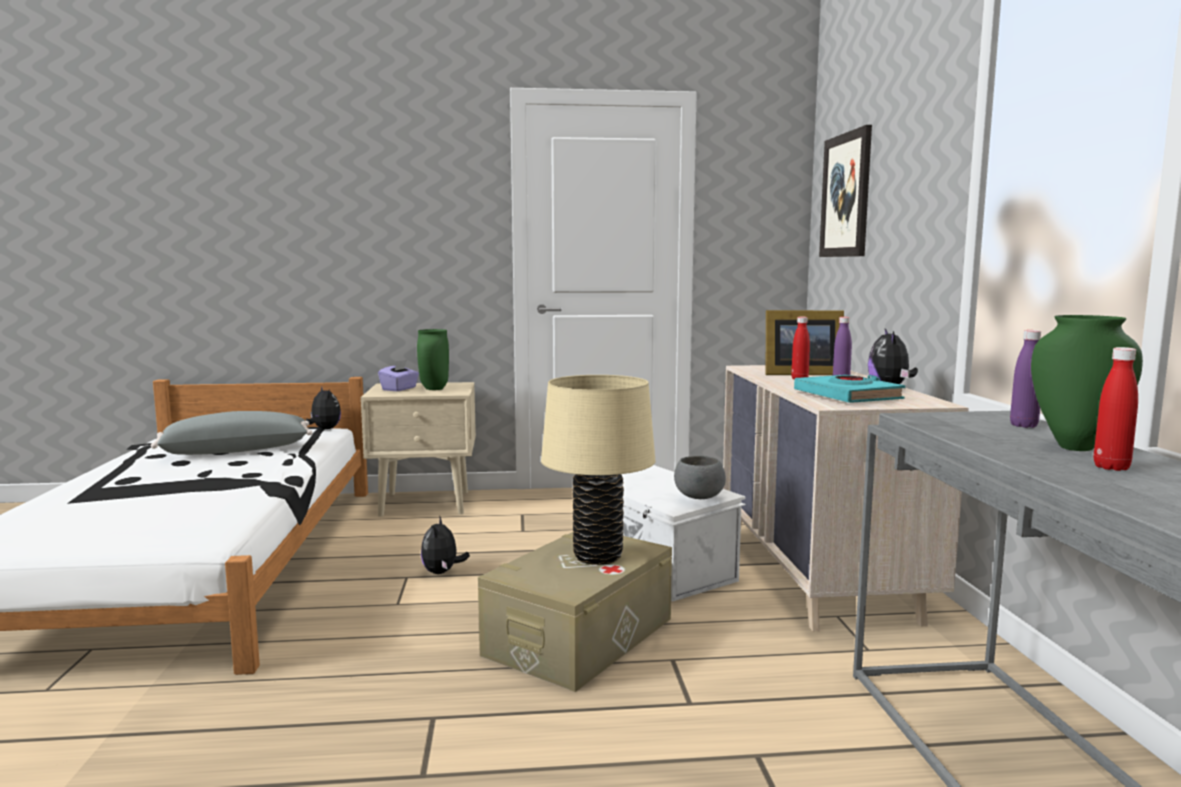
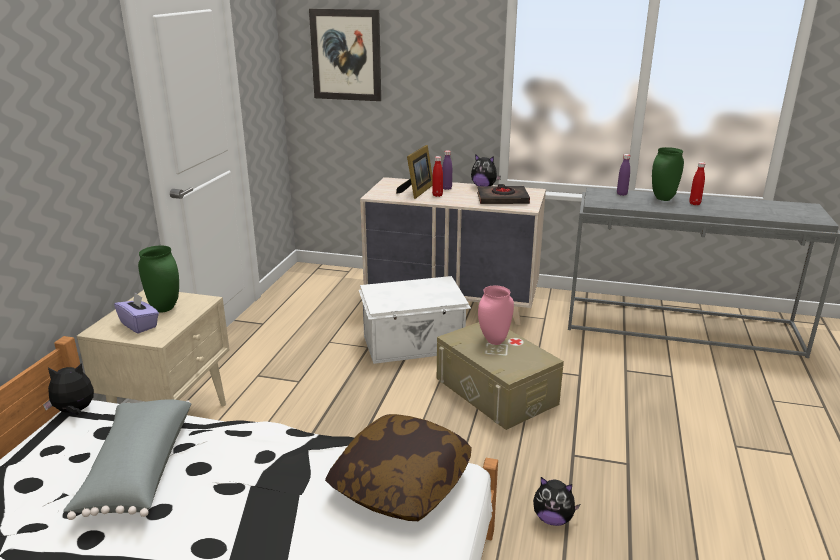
camera: 70 degrees left, 15 degrees up
plush toy [421,517,470,574] -> plush toy moved to [533,477,580,526]
beige table lamp [541,375,655,565] -> pink vase [478,285,514,345]
grey bowl [674,456,726,499] -> none
turquoise book [794,375,905,403] -> black book [477,184,530,204]
none -> pillow [325,414,472,521]

